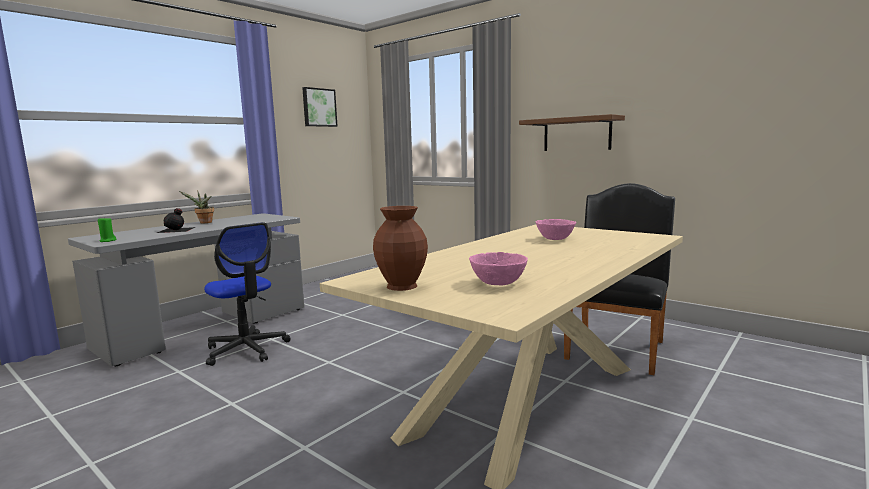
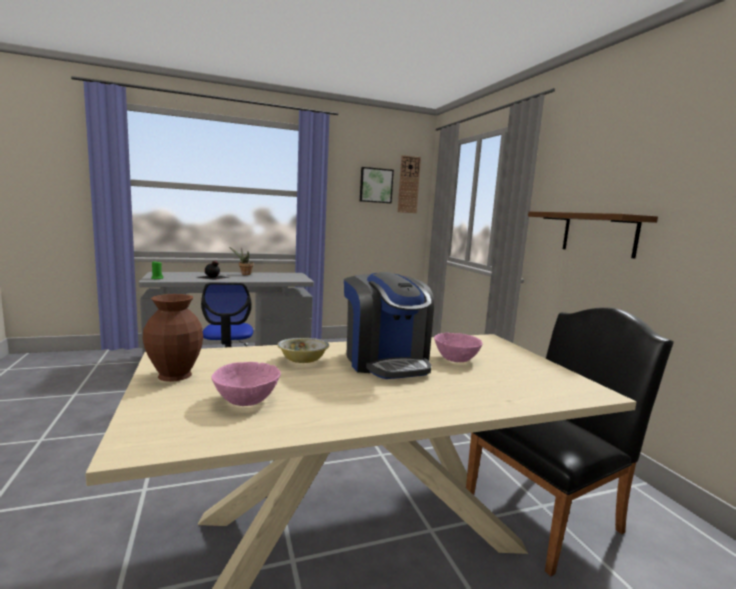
camera: 30 degrees right, 0 degrees up
none -> bowl [278,338,329,363]
none -> coffee machine [344,272,434,379]
none -> wall clock [398,155,421,213]

